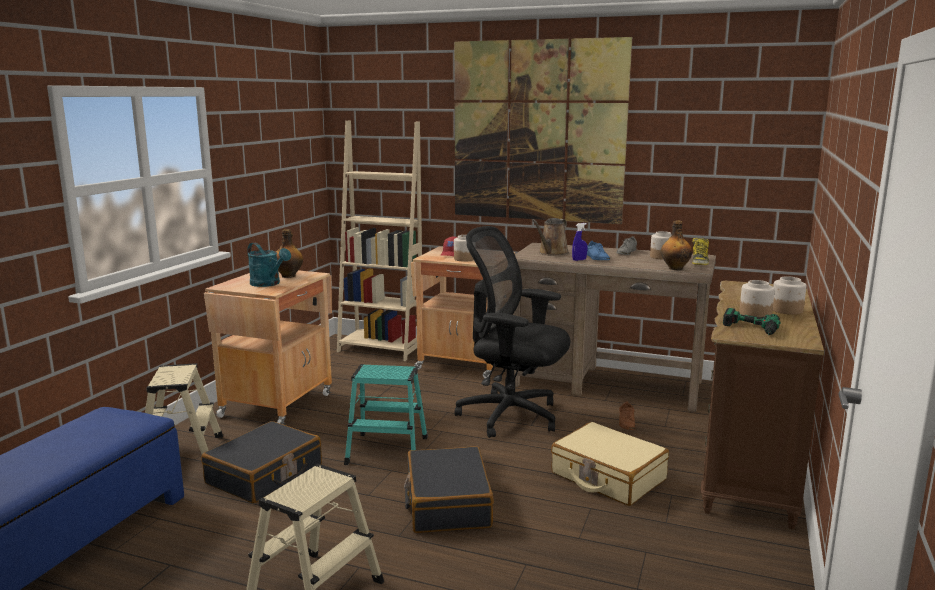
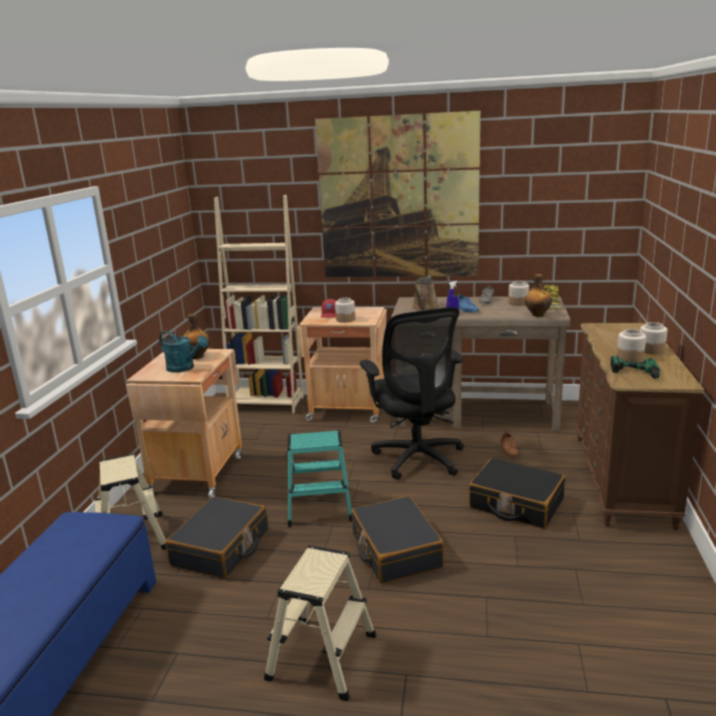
camera: 10 degrees left, 5 degrees up
black office chair [455,226,570,438] -> black office chair turned 120 degrees counterclockwise [360,307,464,480]
beige suitcase [551,422,669,506] -> black suitcase [469,458,565,529]

